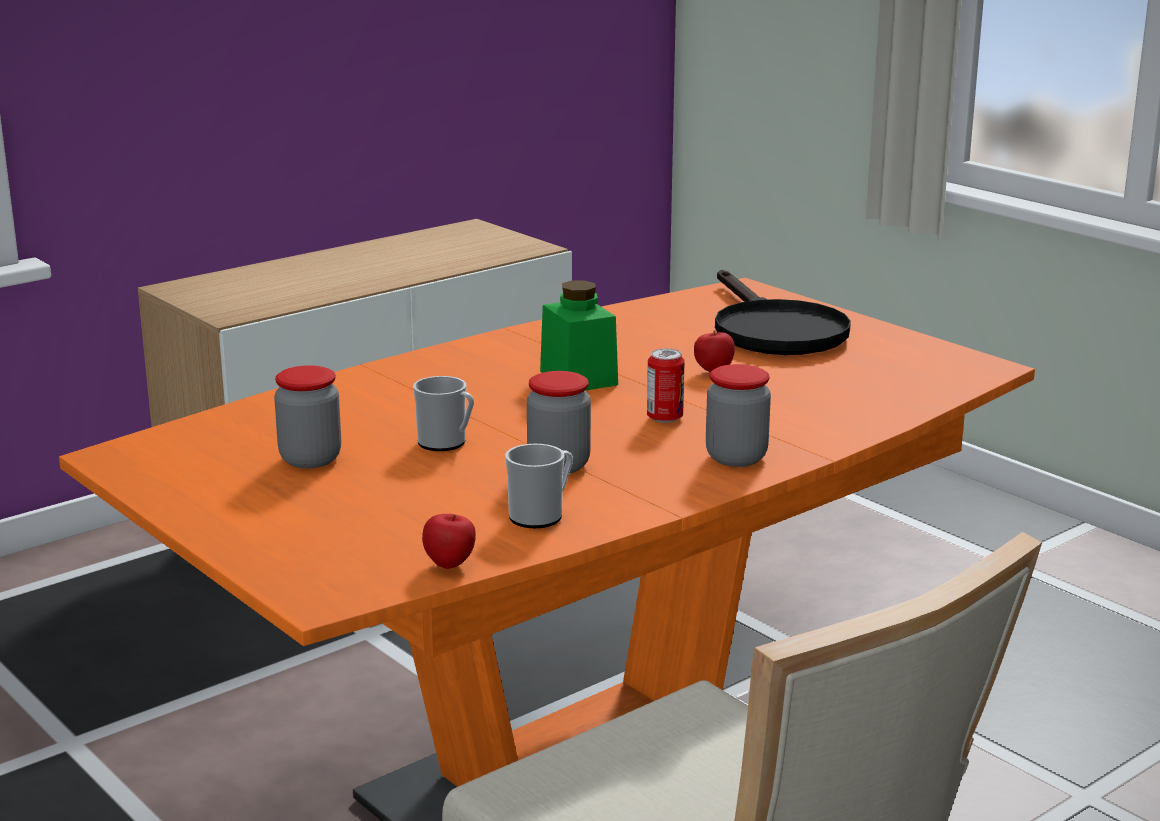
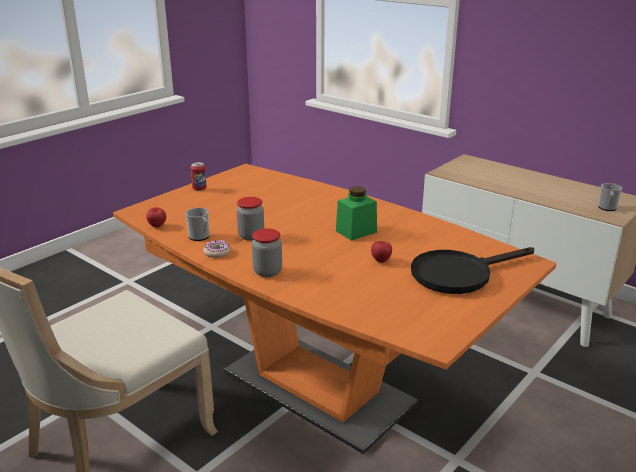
camera: 80 degrees right, 5 degrees up
jar [274,365,341,468] -> none
mug [413,376,474,451] -> mug moved to [598,183,622,211]
can [647,348,685,423] -> can moved to [191,162,207,191]
none -> donut [203,240,231,258]

